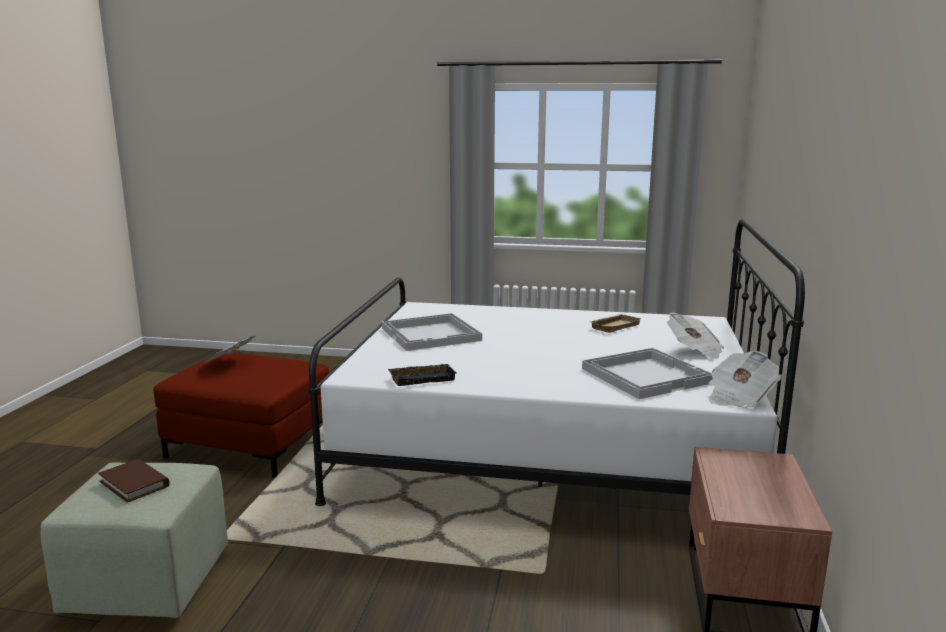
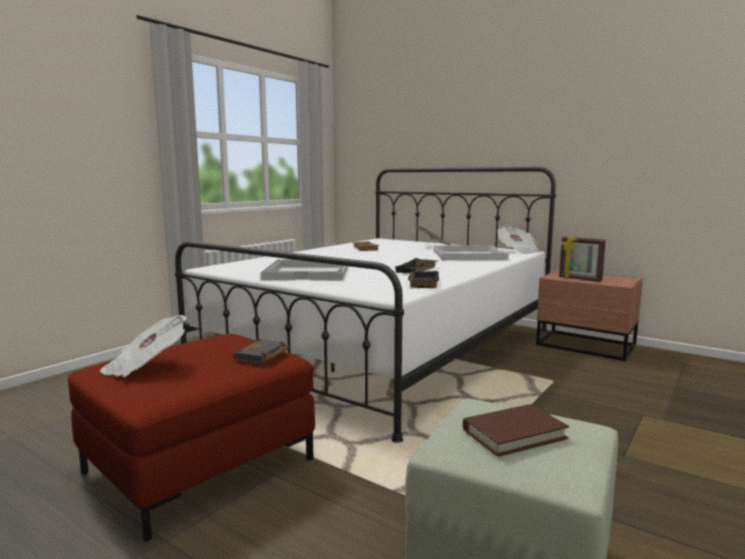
camera: 65 degrees left, 5 degrees down
none -> black book [232,338,289,364]
none -> black tray [395,258,437,273]
none -> picture frame [559,236,606,282]

